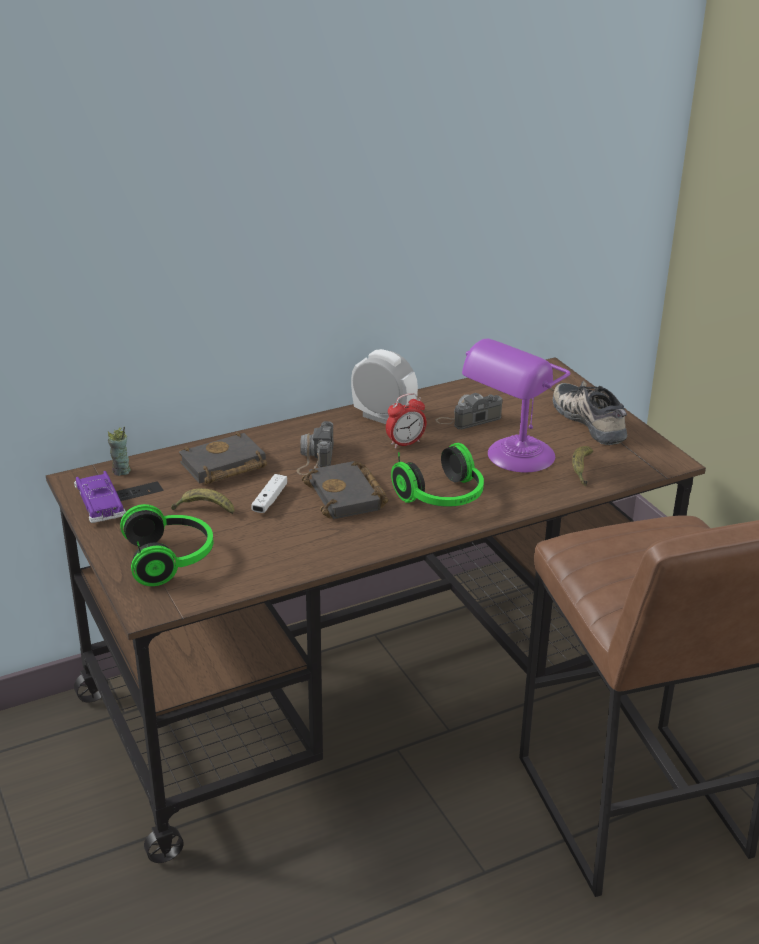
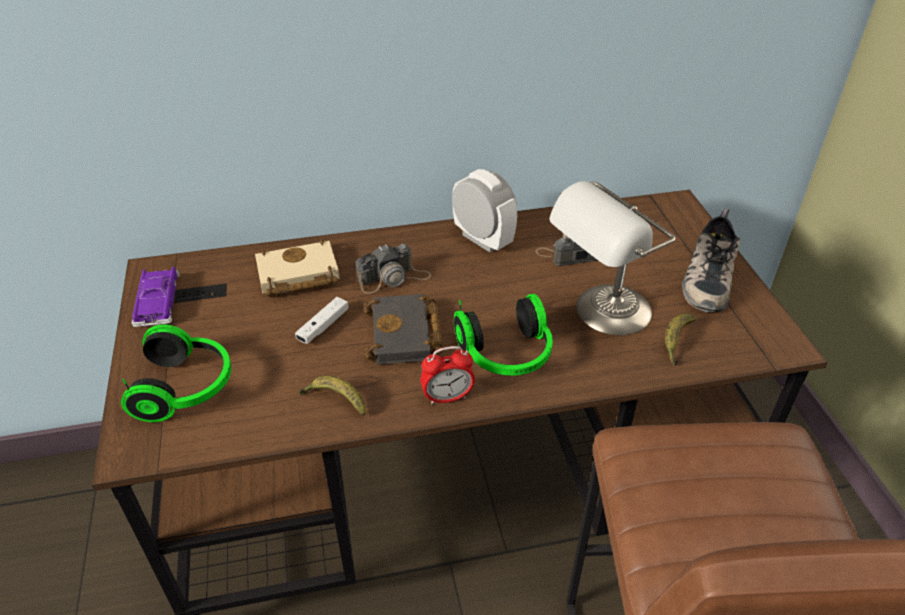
camera: 15 degrees right, 10 degrees up
cup [108,427,131,476] -> none
banana [171,488,234,514] -> banana moved to [299,376,366,416]
black book [179,432,267,485] -> beige book [255,239,340,296]
camera [297,421,334,475] -> camera turned 135 degrees counterclockwise [355,244,431,294]
alarm clock [386,393,426,449] -> alarm clock moved to [421,346,475,405]
purple table lamp [462,339,571,472] -> white table lamp [549,181,676,335]
shoe [553,381,627,445] -> shoe turned 150 degrees counterclockwise [682,208,740,312]

